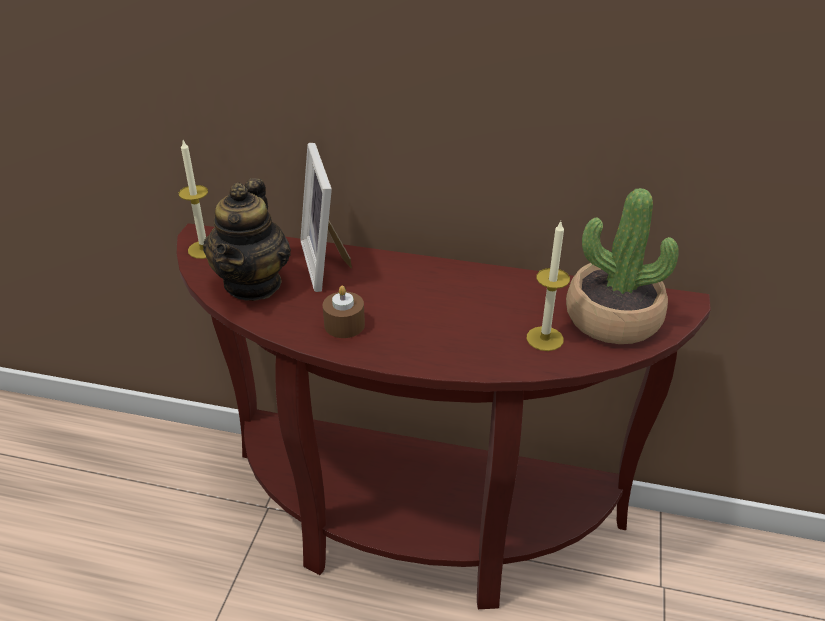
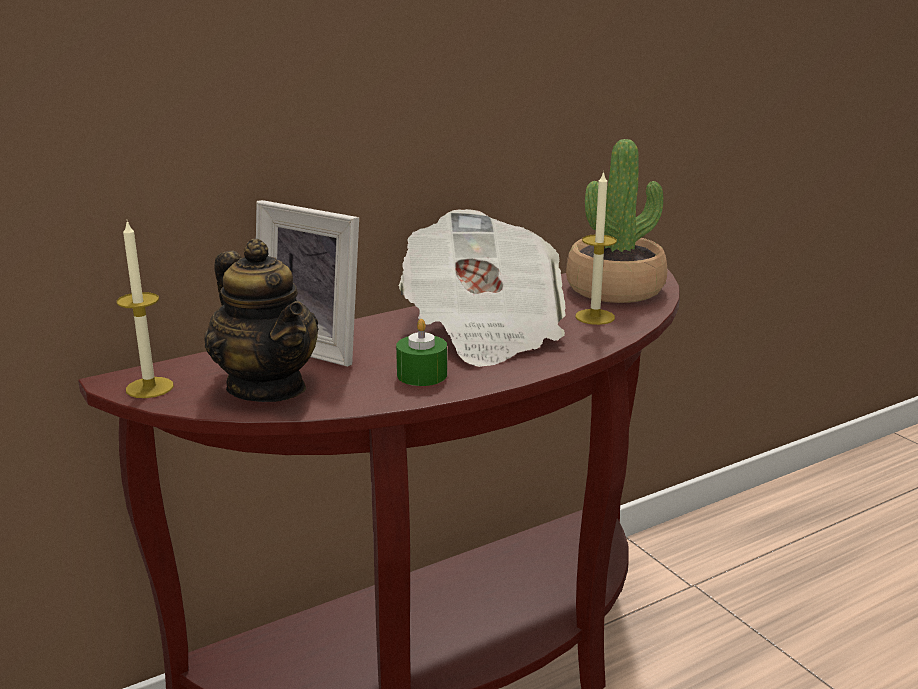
camera: 45 degrees left, 15 degrees down
brown candle [322,286,365,338] -> green candle [396,319,447,386]
none -> newspaper [398,209,566,367]

